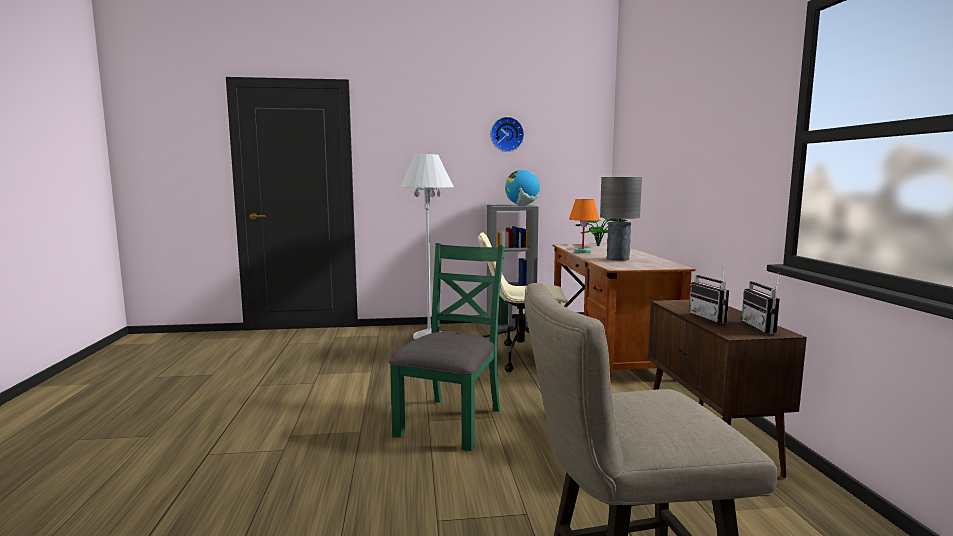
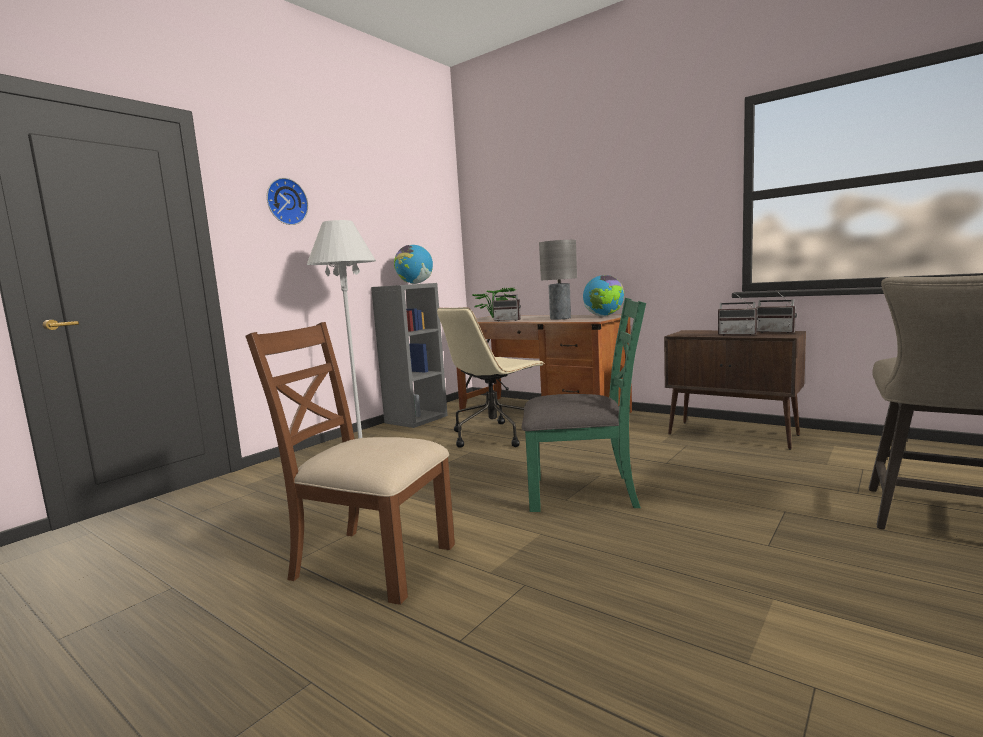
camera: 45 degrees left, 0 degrees up
green chair [389,243,504,451] -> green chair turned 120 degrees clockwise [521,298,646,512]
wall clock [490,117,524,152] -> wall clock moved to [267,178,308,225]
orange table lamp [569,199,599,253] -> radio [493,289,521,321]
none -> brown chair [245,322,455,605]
none -> globe [583,275,624,316]

